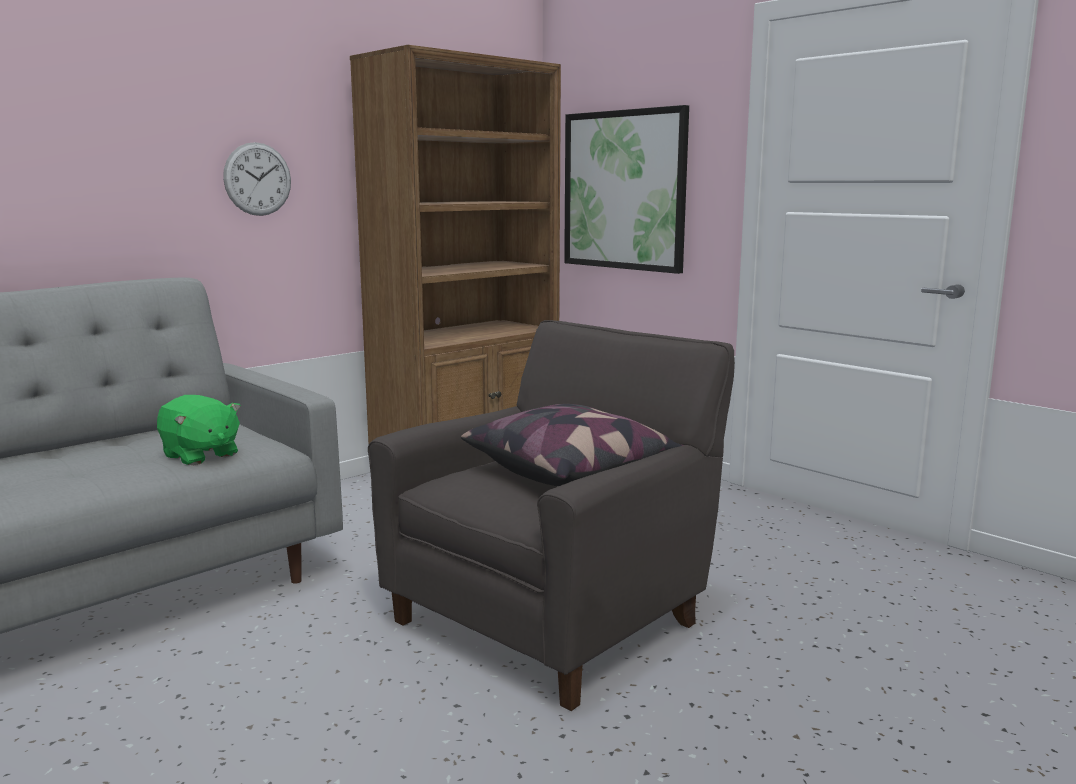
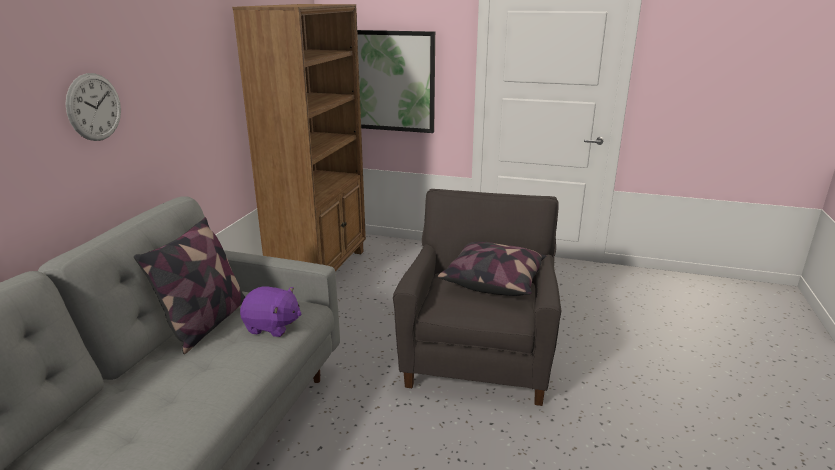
camera: 30 degrees left, 10 degrees up
green plush toy [157,395,241,465] -> purple plush toy [240,286,302,337]
wall clock [223,142,291,216] -> wall clock moved to [65,73,121,141]
none -> pillow [134,217,245,354]

